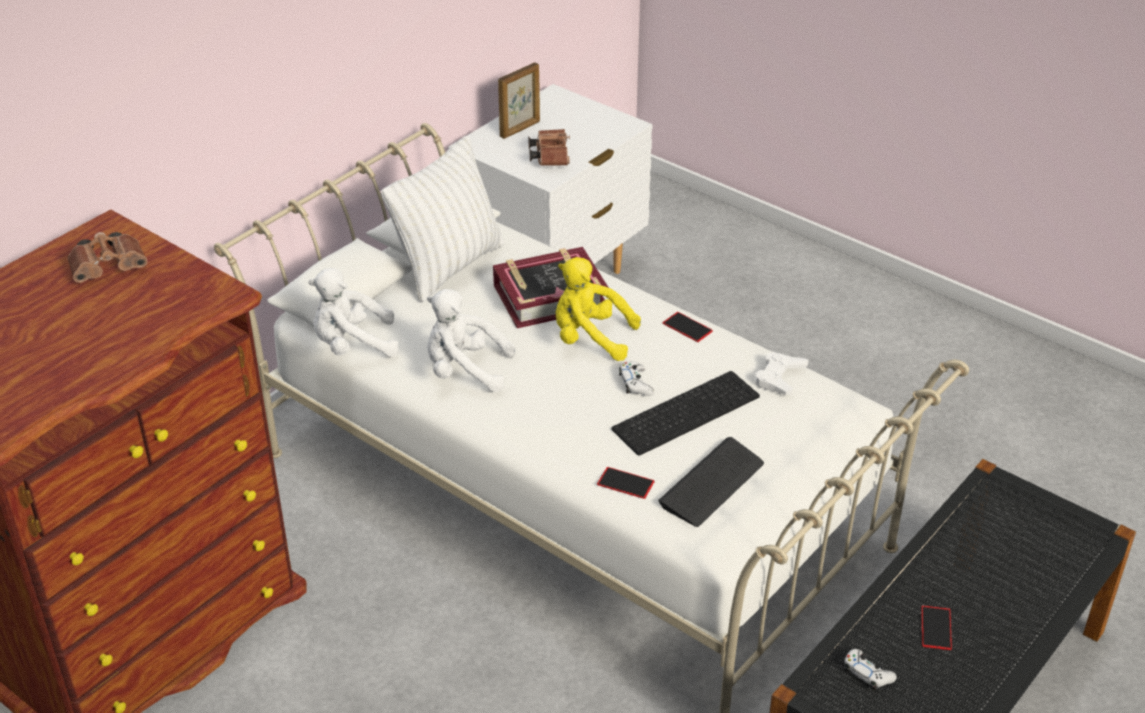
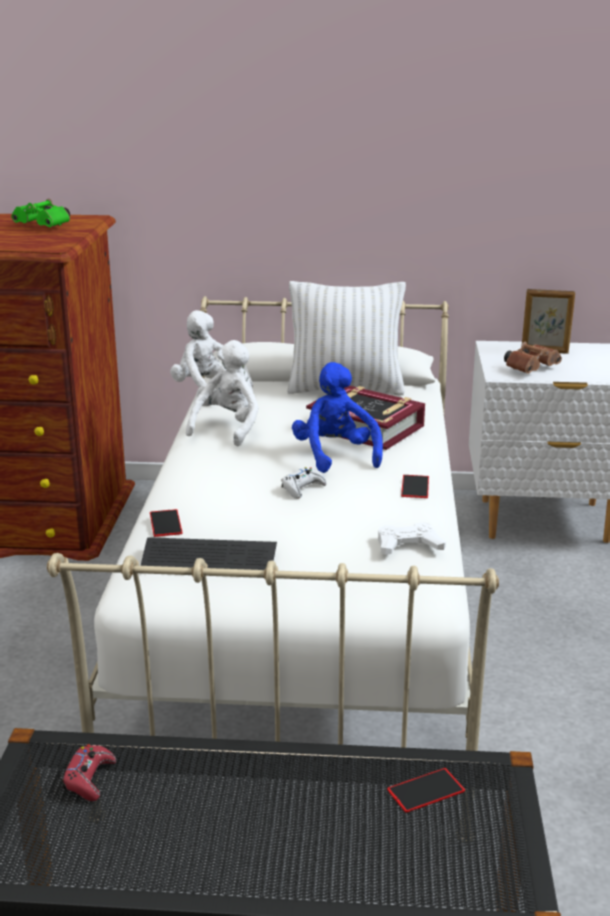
camera: 55 degrees right, 15 degrees down
brown binoculars [68,232,148,283] -> green binoculars [11,198,70,227]
white plush toy [427,289,515,392] -> white plush toy turned 45 degrees clockwise [186,340,259,446]
yellow plush toy [555,257,641,361] -> blue plush toy [292,362,383,473]
keyboard [612,371,760,456] -> none
white game controller [844,649,897,690] -> red game controller [62,744,116,801]
phone [921,605,952,650] -> phone moved to [387,768,465,813]

